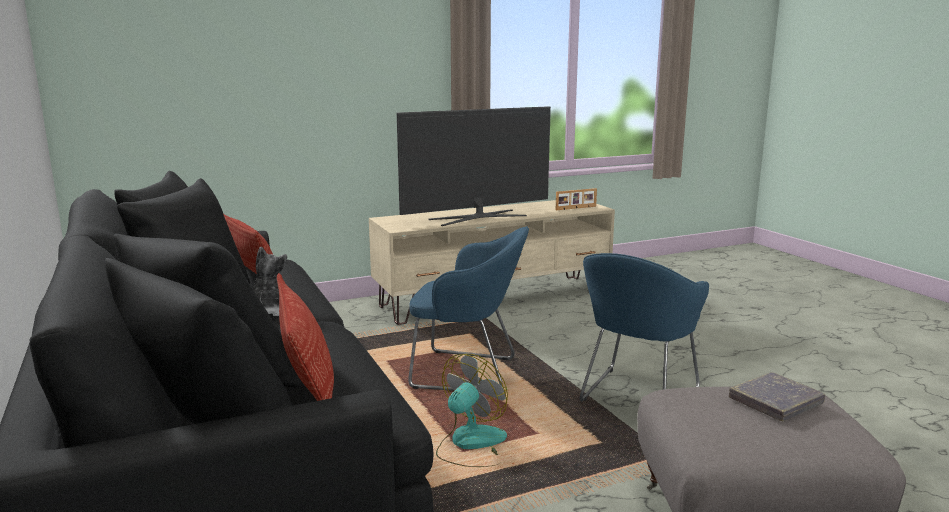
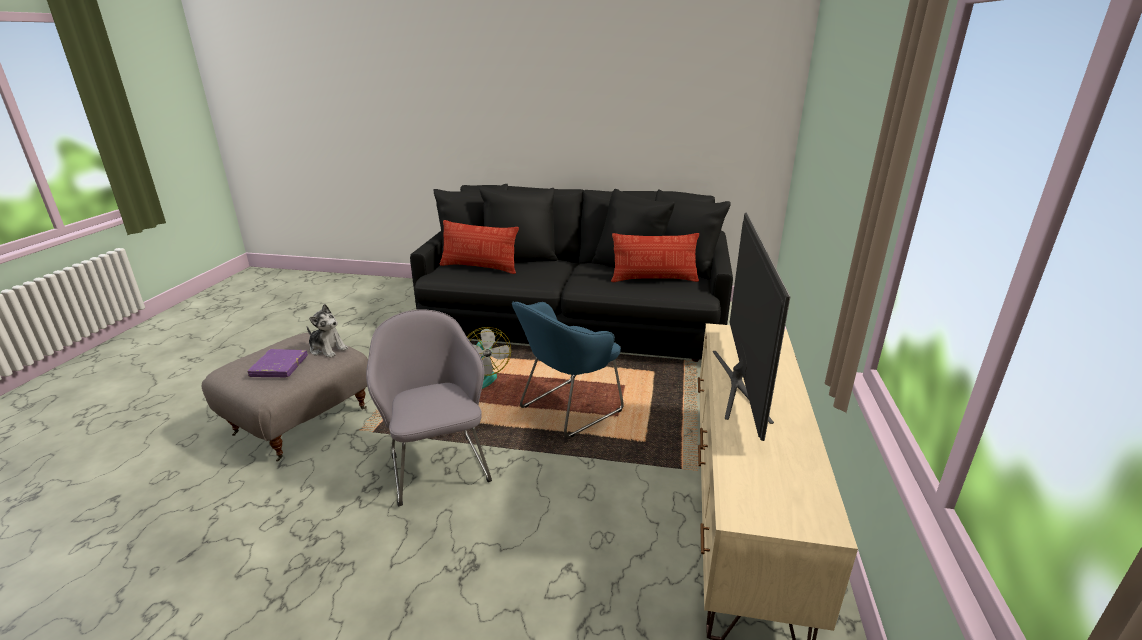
camera: 125 degrees right, 10 degrees up
plush toy [253,246,287,316] -> plush toy moved to [307,304,348,358]
picture frame [556,188,597,210] -> none
blue armchair [580,253,709,401] -> grey armchair [366,309,492,507]
grey book [729,372,825,421] -> purple book [248,349,308,377]

